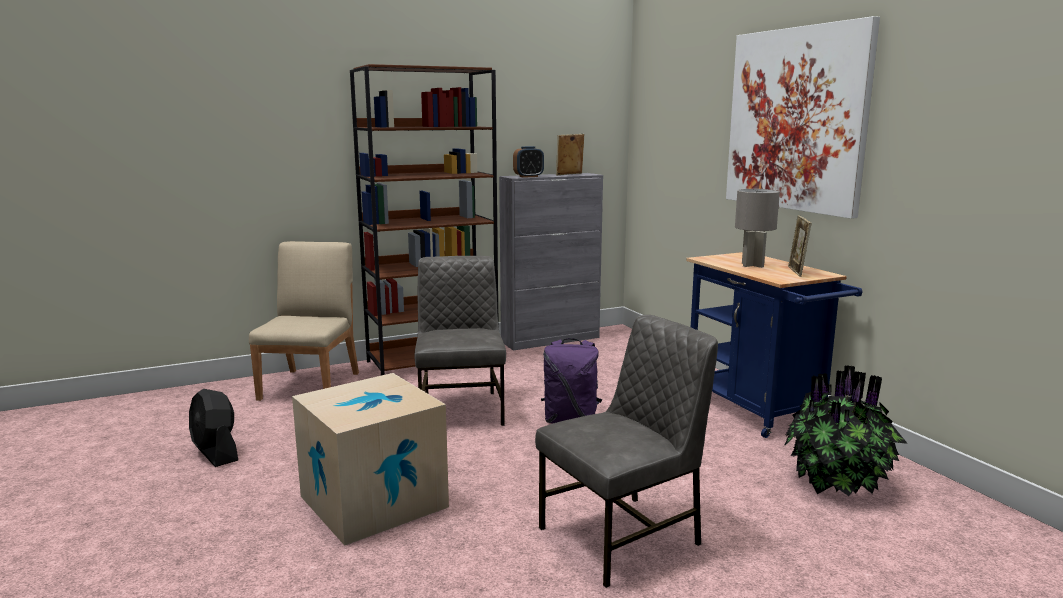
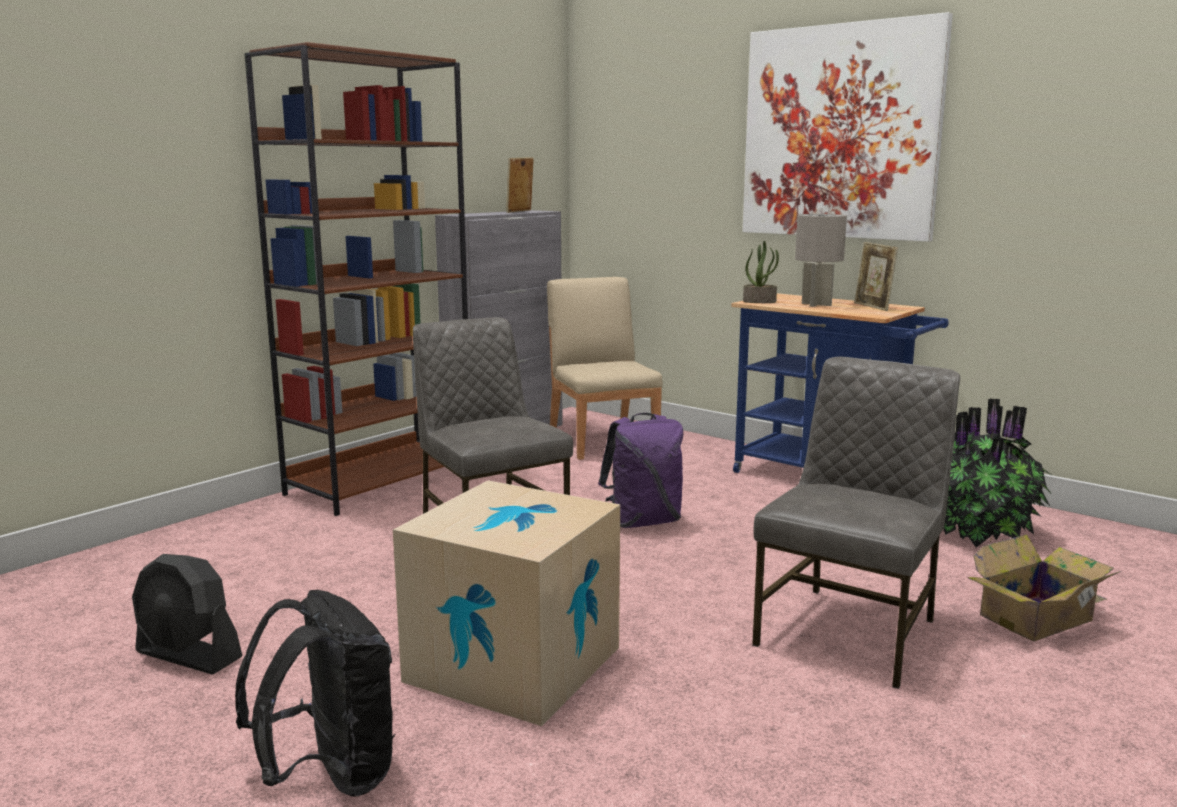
camera: 25 degrees left, 0 degrees up
beige chair [249,241,359,401] -> beige chair moved to [547,277,663,460]
alarm clock [513,146,544,178] -> none
none -> black backpack [235,590,395,797]
none -> potted plant [743,241,779,303]
none -> cardboard box [967,534,1121,641]

